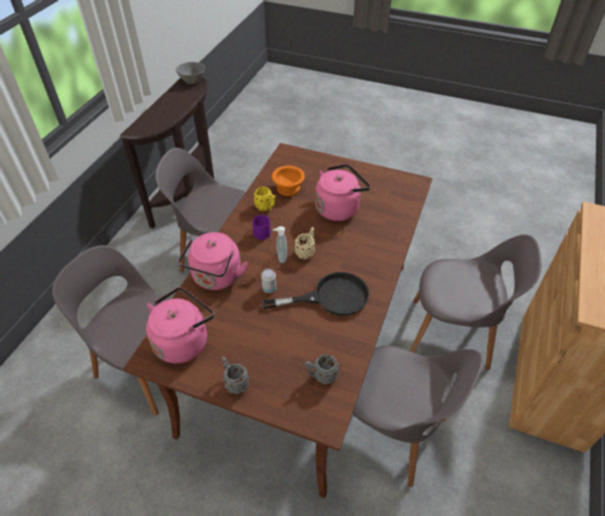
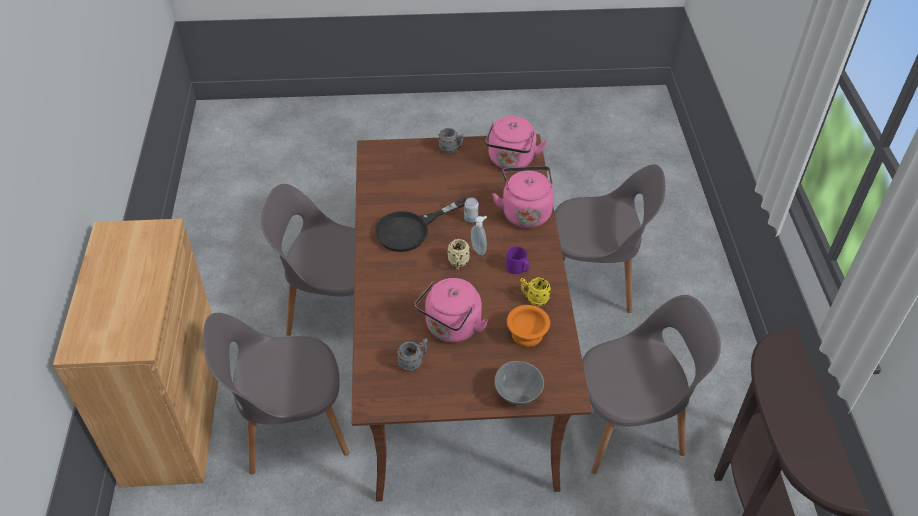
camera: 155 degrees right, 0 degrees up
grey bowl [176,62,205,84] -> grey bowl moved to [494,361,544,405]
grey mug [305,354,339,384] -> grey mug moved to [397,338,428,372]

